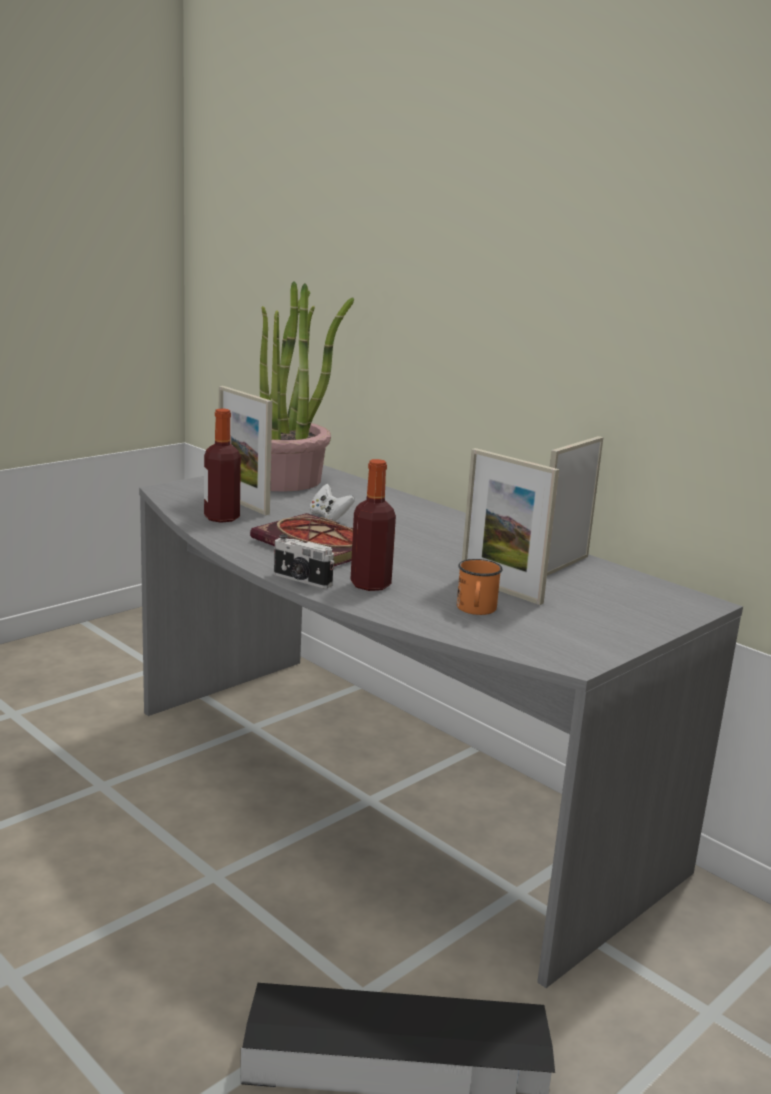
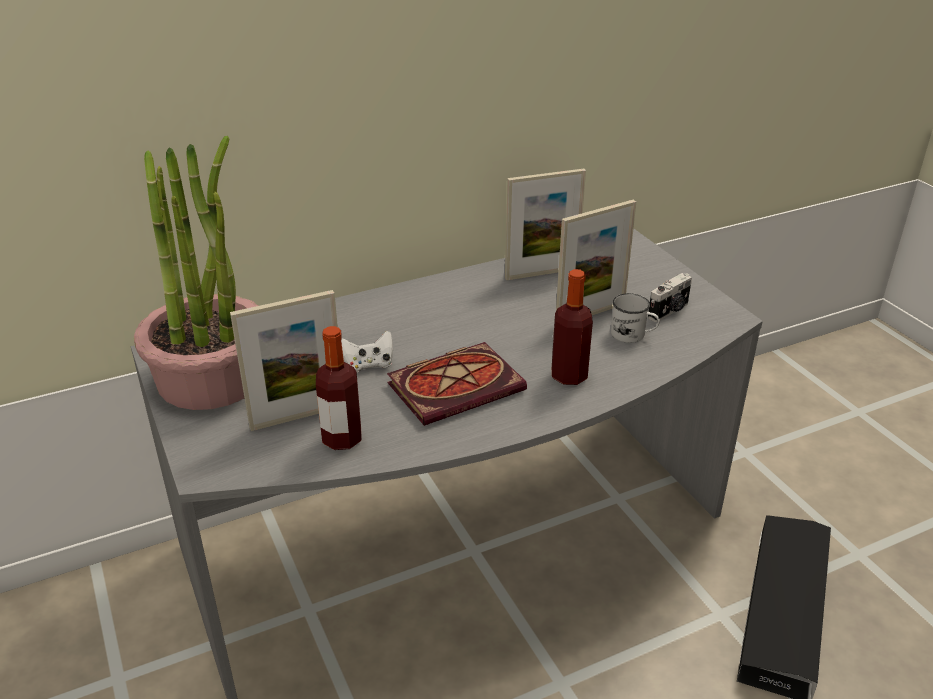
camera: 70 degrees left, 15 degrees up
camera [274,534,334,588] -> camera moved to [648,273,692,322]
orange mug [457,559,503,615] -> white mug [611,293,660,343]
picture frame [547,436,603,576] -> picture frame turned 75 degrees counterclockwise [505,169,586,280]

